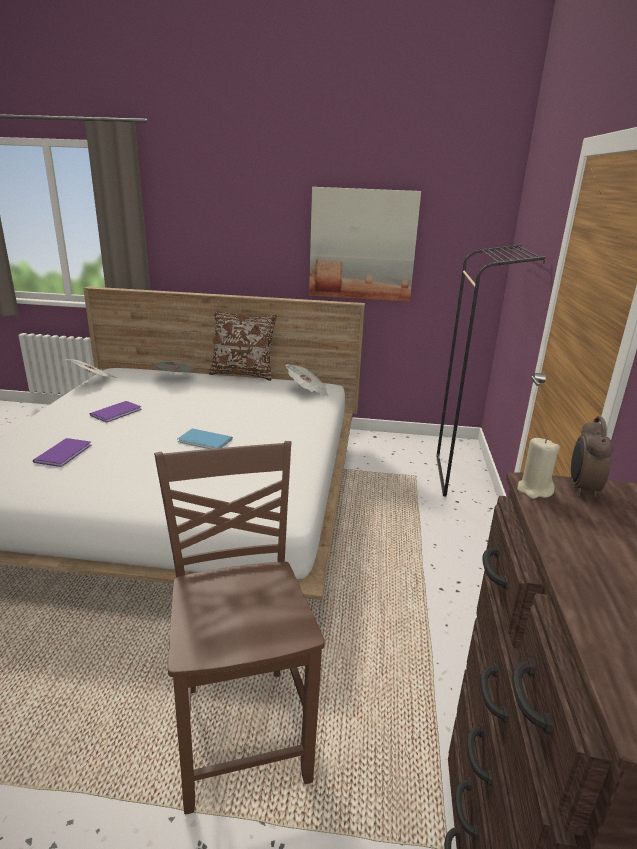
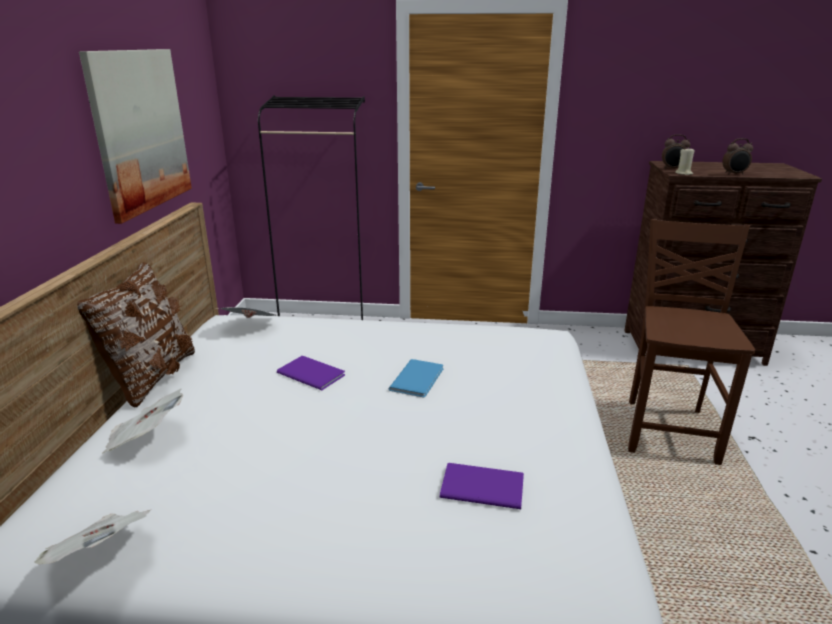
camera: 90 degrees left, 0 degrees up
purple book [90,401,142,422] -> purple book moved to [277,356,345,390]
brown chair [154,441,325,814] -> brown chair turned 120 degrees clockwise [628,219,755,465]
none -> alarm clock [722,138,753,175]

